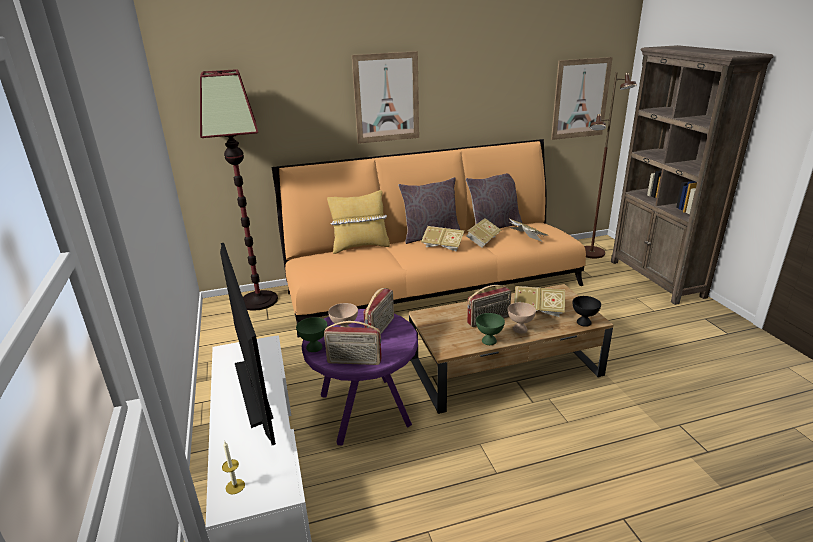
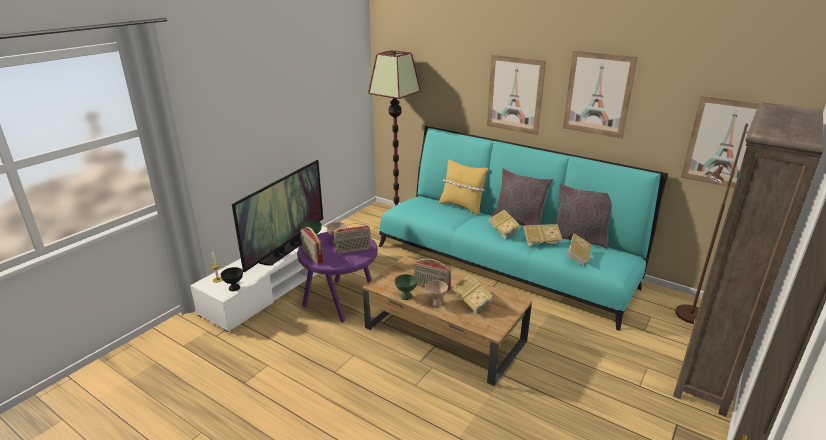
camera: 50 degrees right, 0 degrees up
orange sofa [272,139,586,337] -> turquoise sofa [379,126,668,331]
black bowl [573,296,601,327] -> black bowl moved to [221,267,243,291]
none -> picture [563,50,638,138]

